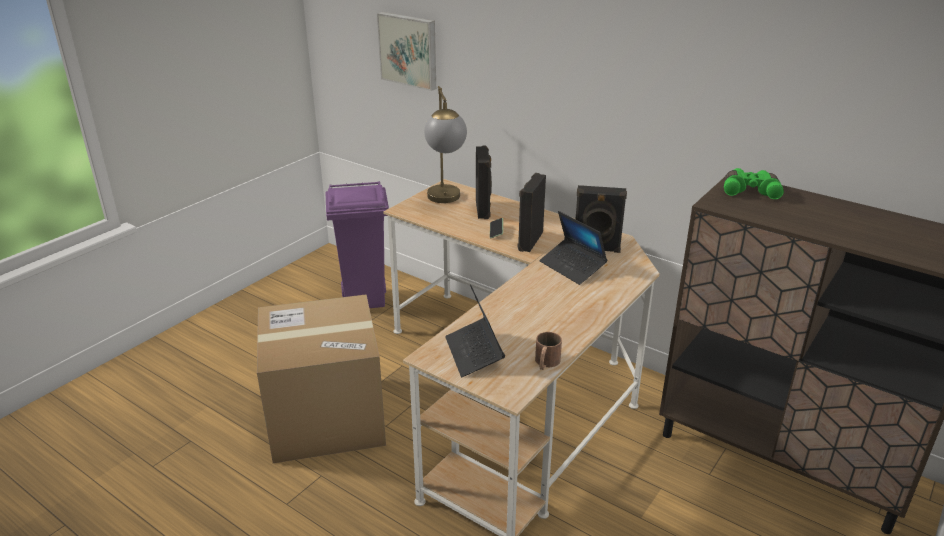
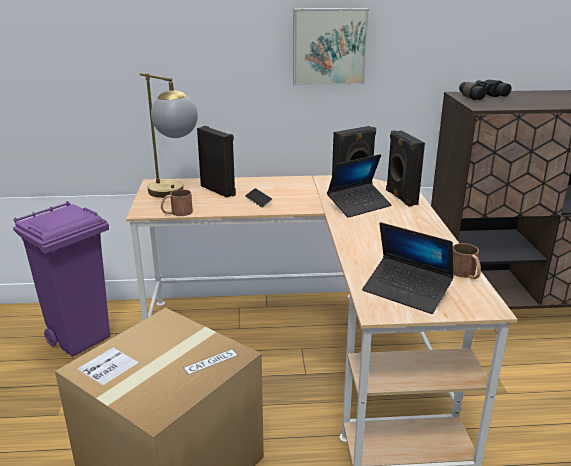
camera: 40 degrees left, 5 degrees down
picture [377,12,436,91] -> picture moved to [293,8,369,85]
black speaker [518,173,546,252] -> black speaker moved to [386,130,425,207]
laptop [539,211,607,285] -> laptop turned 45 degrees counterclockwise [327,154,392,218]
green binoculars [724,168,784,199] -> black binoculars [459,80,512,100]
none -> brown mug [161,189,193,216]

